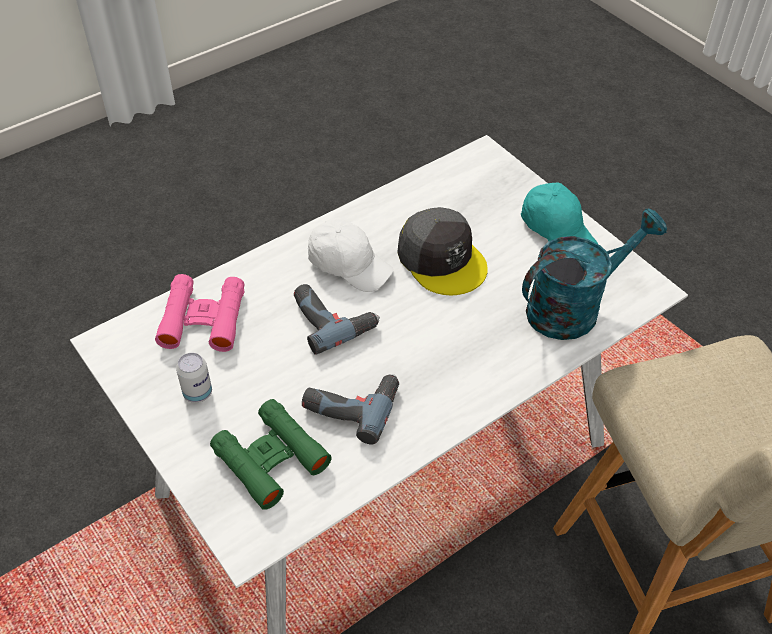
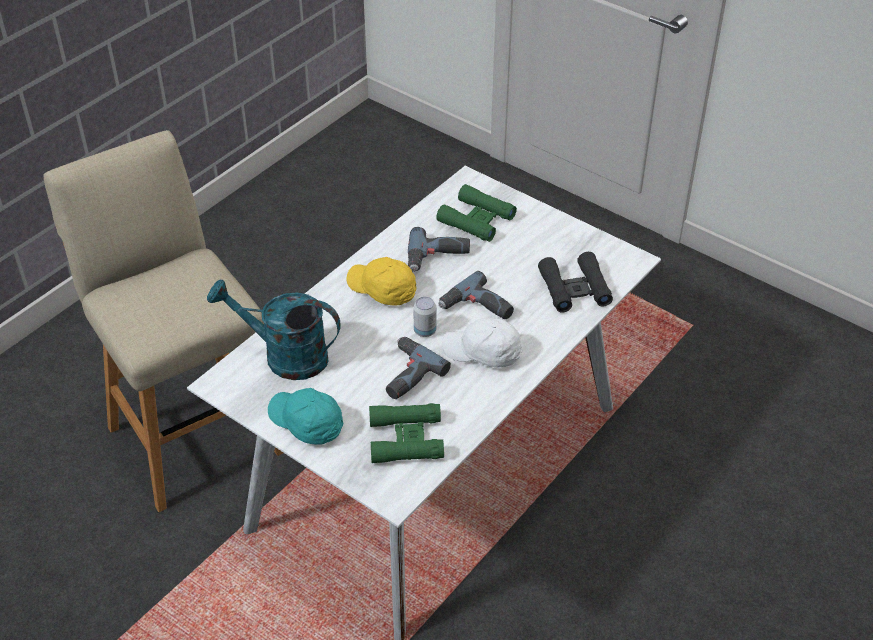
camera: 165 degrees right, 5 degrees down
pink binoculars [155,274,244,352] -> black binoculars [538,252,613,313]
can [176,353,212,403] -> can moved to [413,297,436,337]
grey cap [397,207,488,295] -> power drill [386,337,451,399]
turquoise watering can [522,208,667,340] -> turquoise watering can turned 60 degrees clockwise [207,279,341,380]
none -> yellow cap [347,257,416,305]
none -> green binoculars [369,403,444,463]

